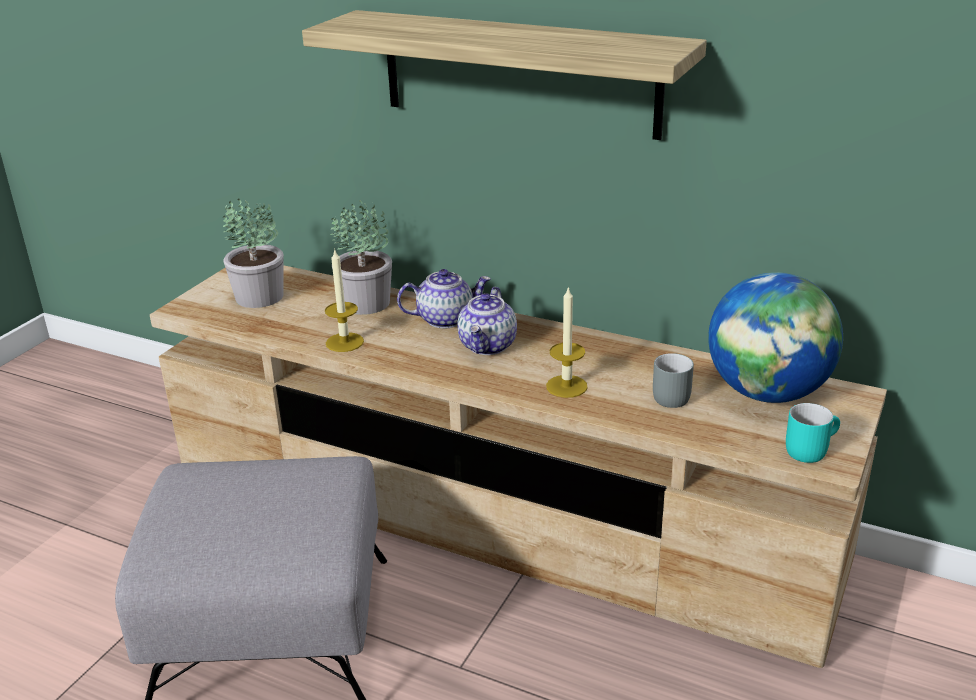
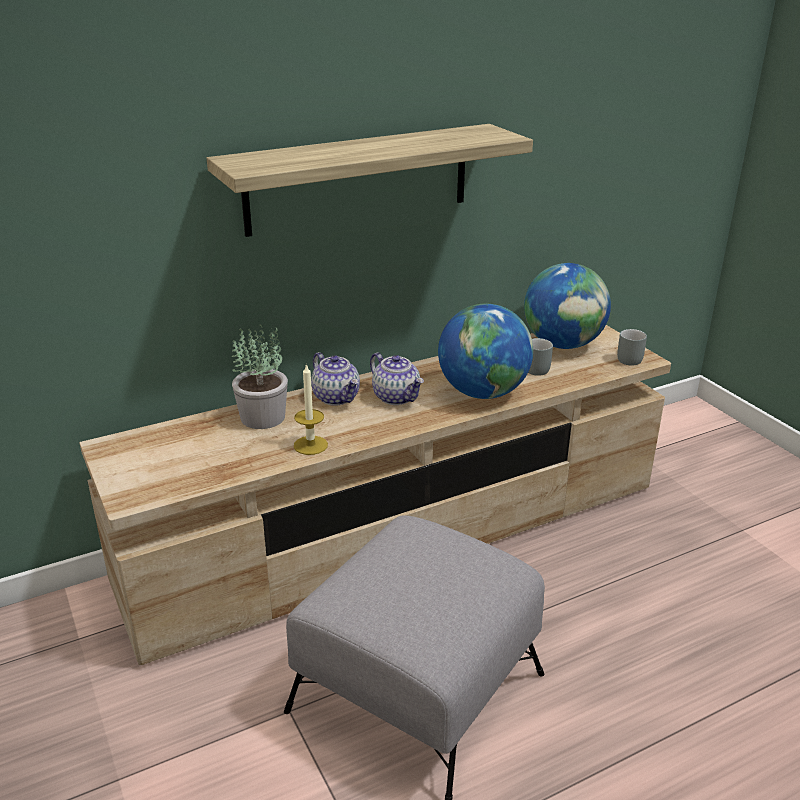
camera: 55 degrees left, 0 degrees up
potted plant [223,199,284,308] -> none
teapot [397,269,491,329] -> teapot turned 120 degrees clockwise [311,352,360,406]
candle [546,286,588,398] -> globe [438,304,533,399]
turquoise mug [786,403,840,463] -> grey mug [617,329,647,366]

